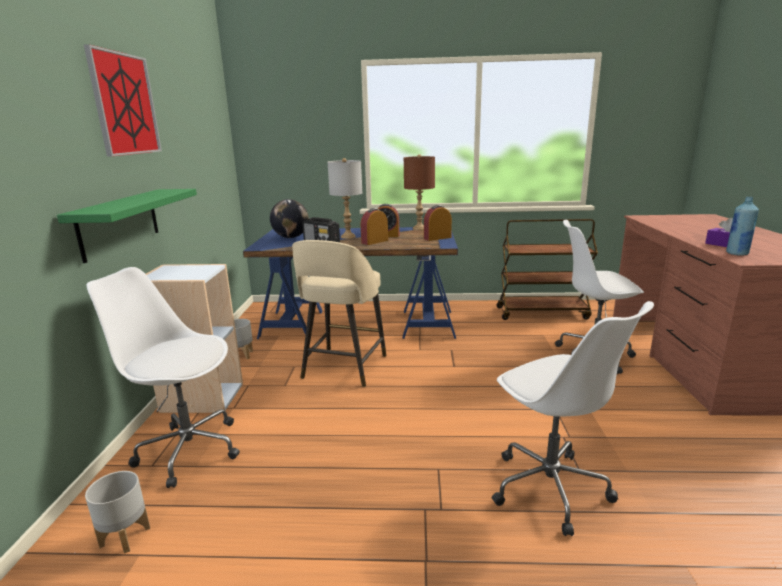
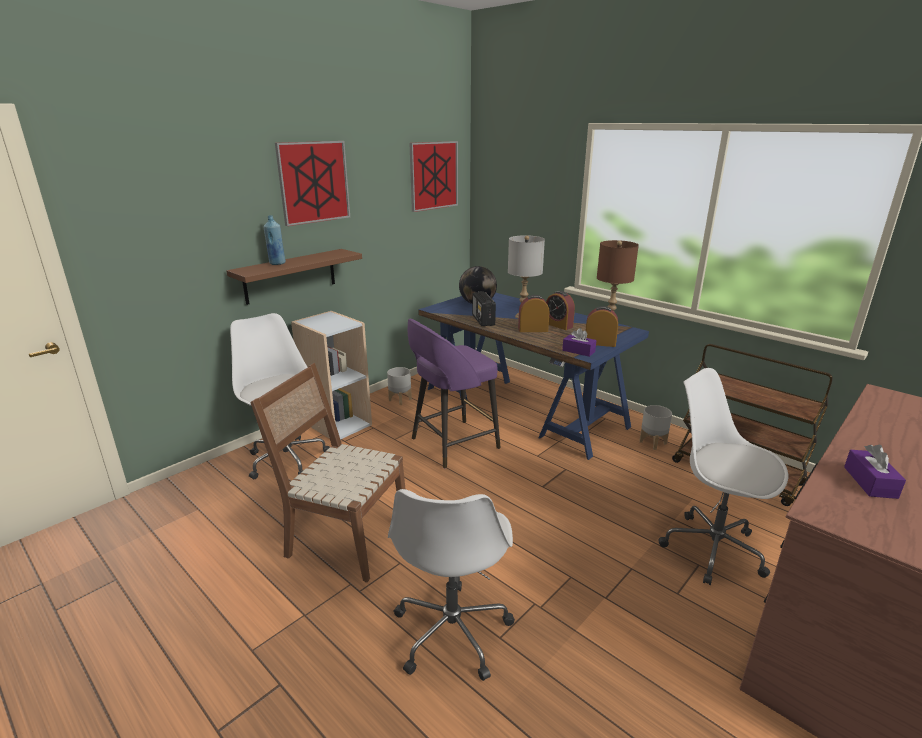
camera: 40 degrees right, 5 degrees up
green shelf [57,189,197,263] -> brown shelf [226,249,362,305]
grey planter [85,471,150,554] -> grey planter moved to [639,405,672,450]
beige stool [292,240,386,387] -> purple stool [408,319,501,468]
blue bottle [726,197,759,256] -> blue bottle moved to [264,215,286,265]
none -> chair [250,363,405,582]
none -> picture [409,141,458,212]
none -> purple tissue box [562,328,596,357]

